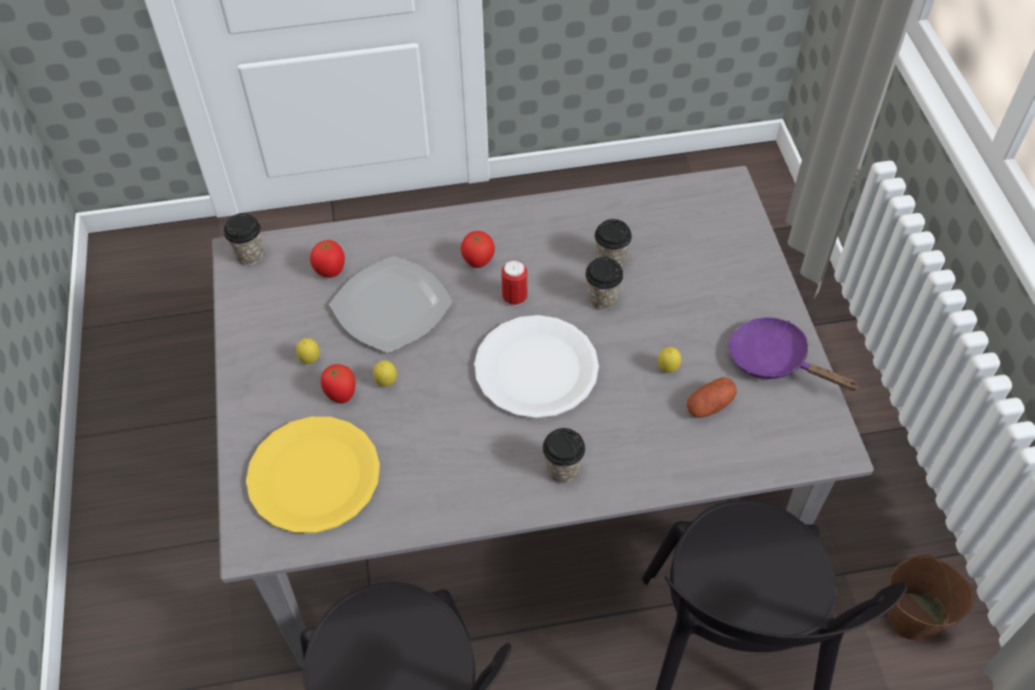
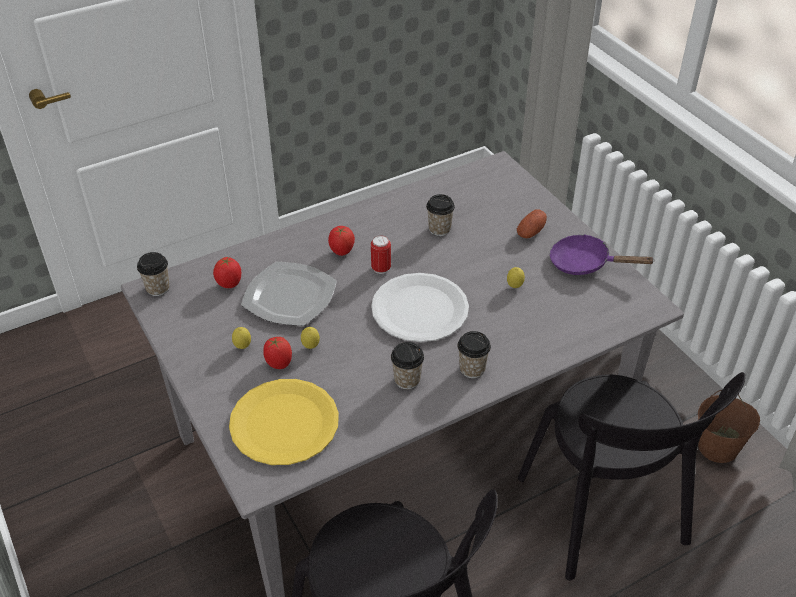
camera: 20 degrees left, 10 degrees down
cup [585,257,624,310] -> cup moved to [391,342,424,389]
potato [686,377,737,418] -> potato moved to [517,210,547,238]

